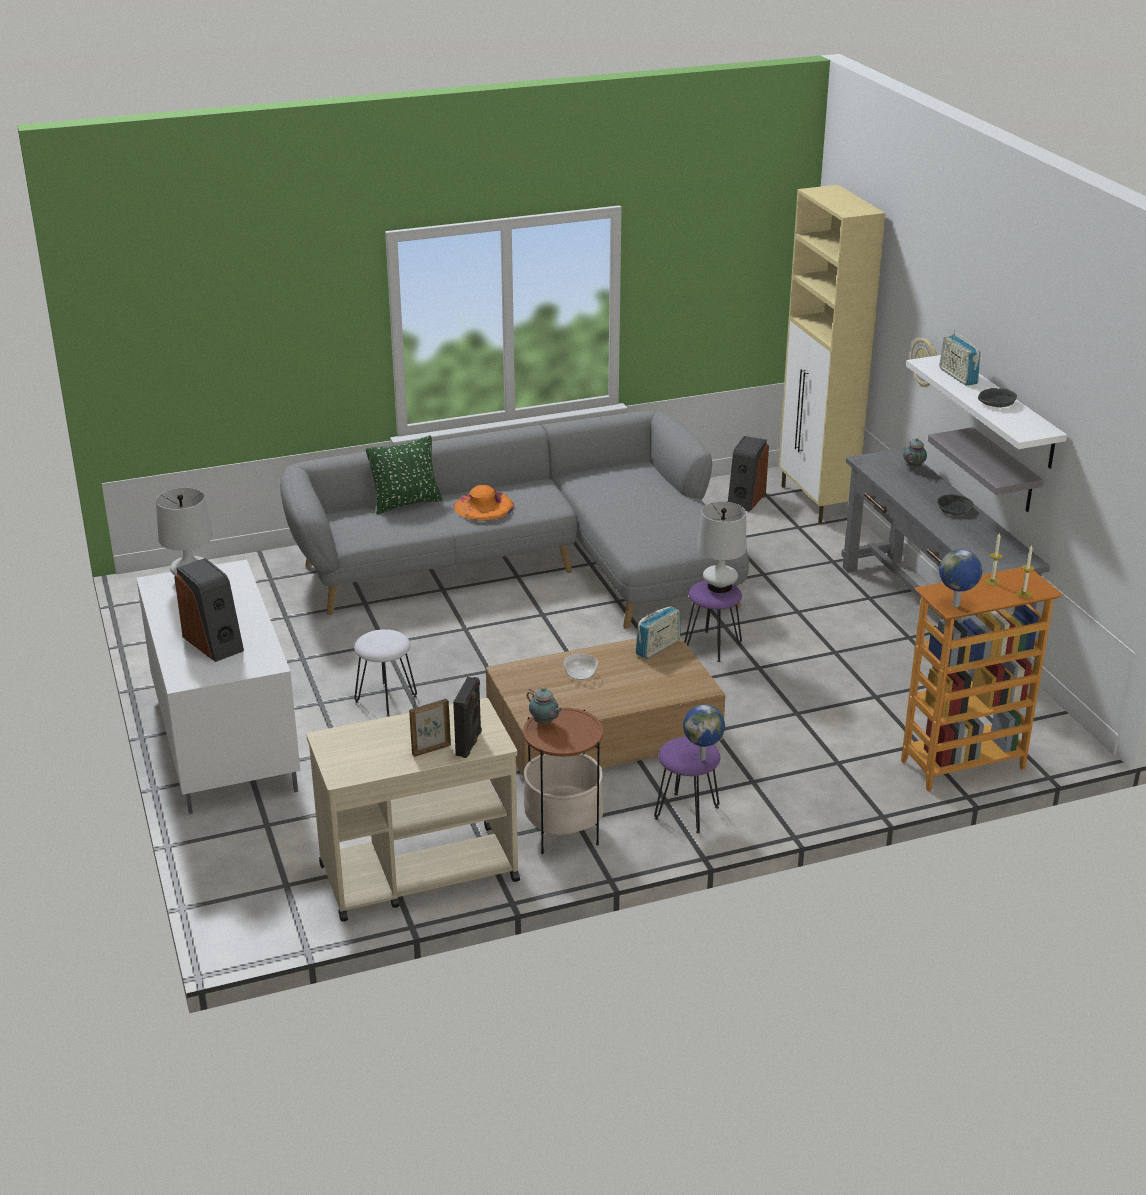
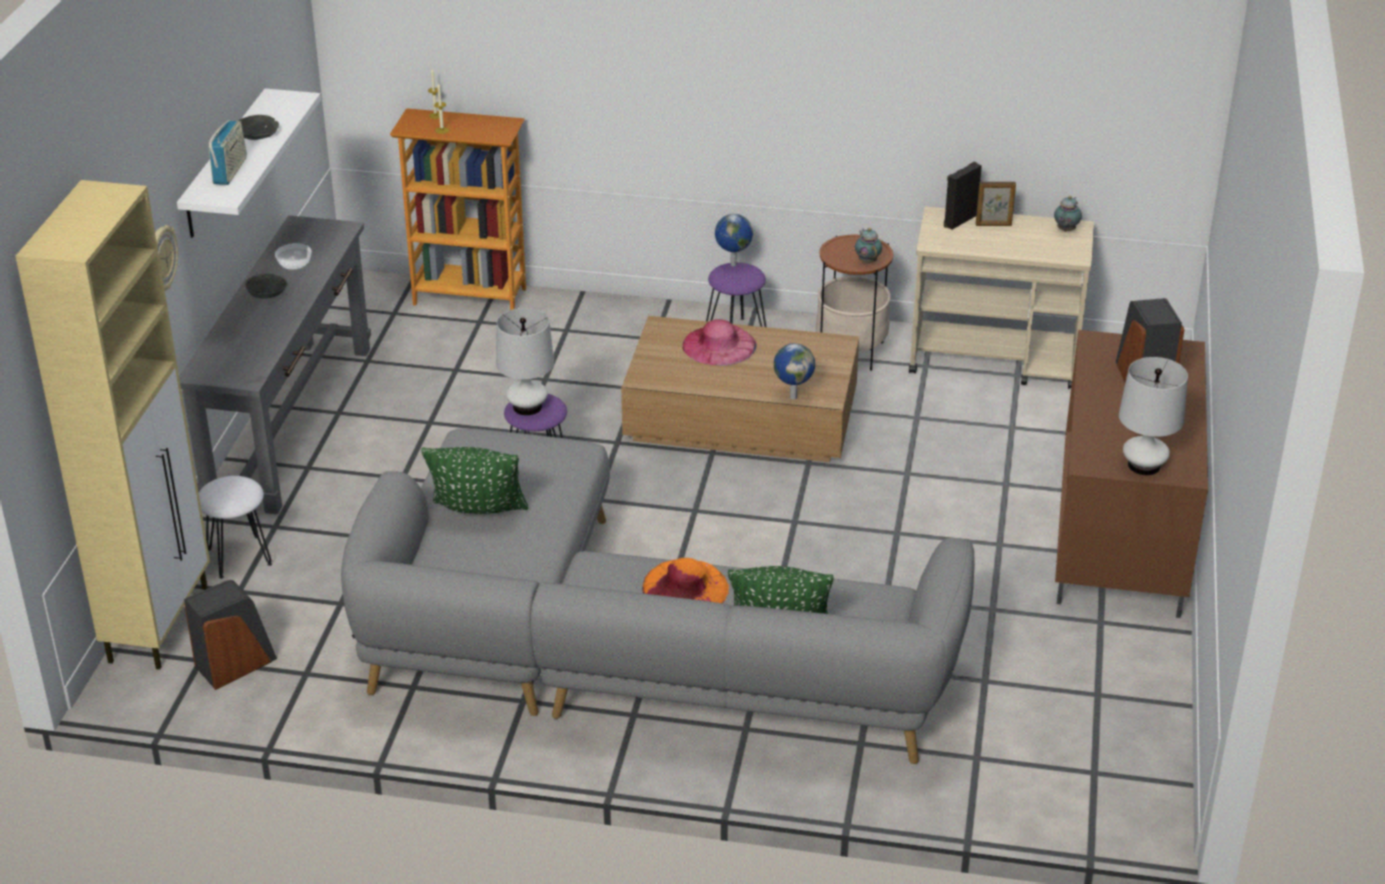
camera: 150 degrees left, 5 degrees up
white tv stand [136,560,300,814] -> brown tv stand [1055,330,1208,618]
white stool [354,629,417,716] -> white stool moved to [199,476,272,579]
bowl [564,654,598,680] -> bowl moved to [275,243,312,270]
radio [635,606,681,659] -> none
teapot [903,438,927,469] -> teapot moved to [1054,196,1082,232]
grey shelf [928,427,1044,512] -> none
globe [939,549,982,607] -> globe moved to [774,343,815,399]
none -> green pillow [421,447,528,514]
none -> pink hat [683,319,756,366]

